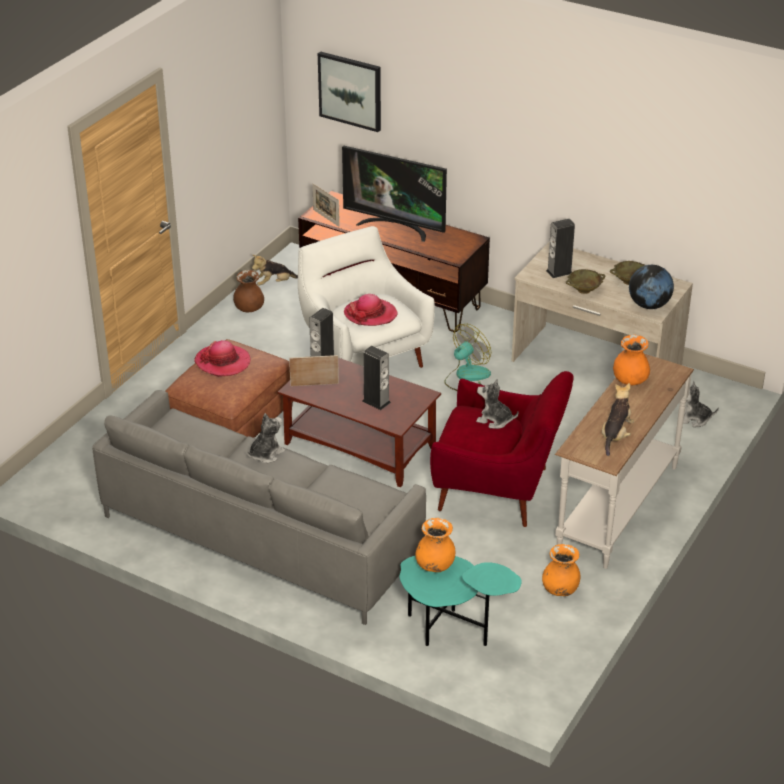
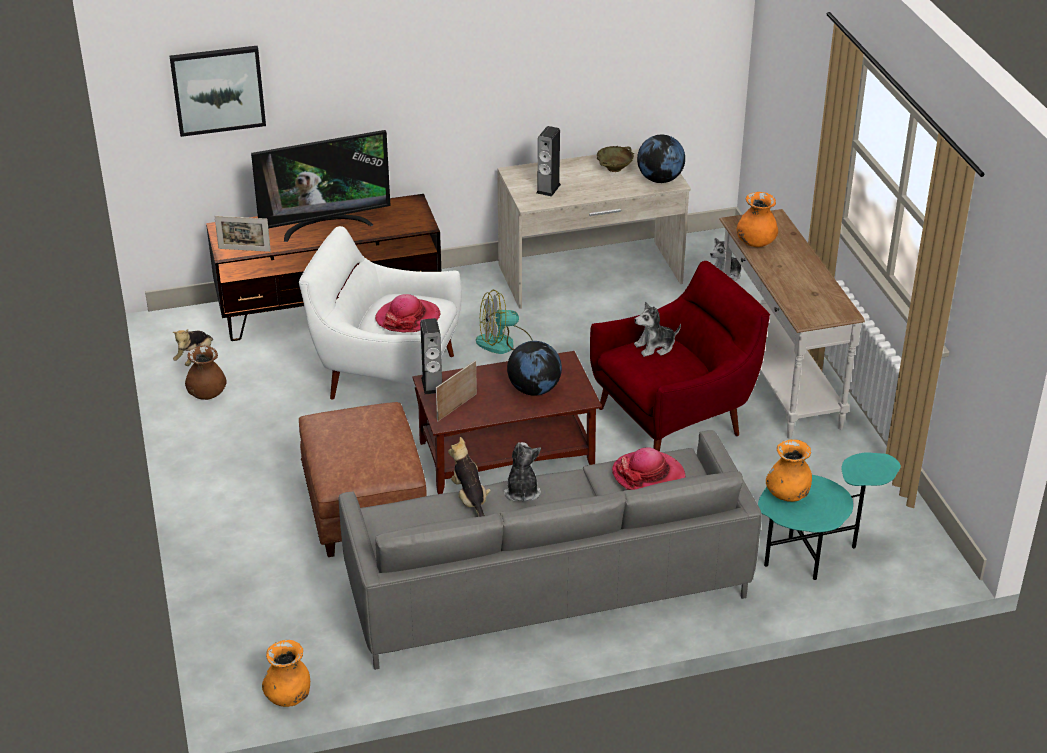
camera: 45 degrees left, 0 degrees up
hat [194,340,250,377] -> hat moved to [612,447,685,490]
speaker [363,346,391,410] -> globe [507,341,562,396]
fan [444,324,491,391] -> fan turned 105 degrees counterclockwise [476,289,533,354]
orange vase [542,544,580,596] -> orange vase moved to [262,640,310,707]
beige bowl [566,269,605,294] -> none
plush toy [602,383,634,456] -> plush toy moved to [448,437,491,517]

